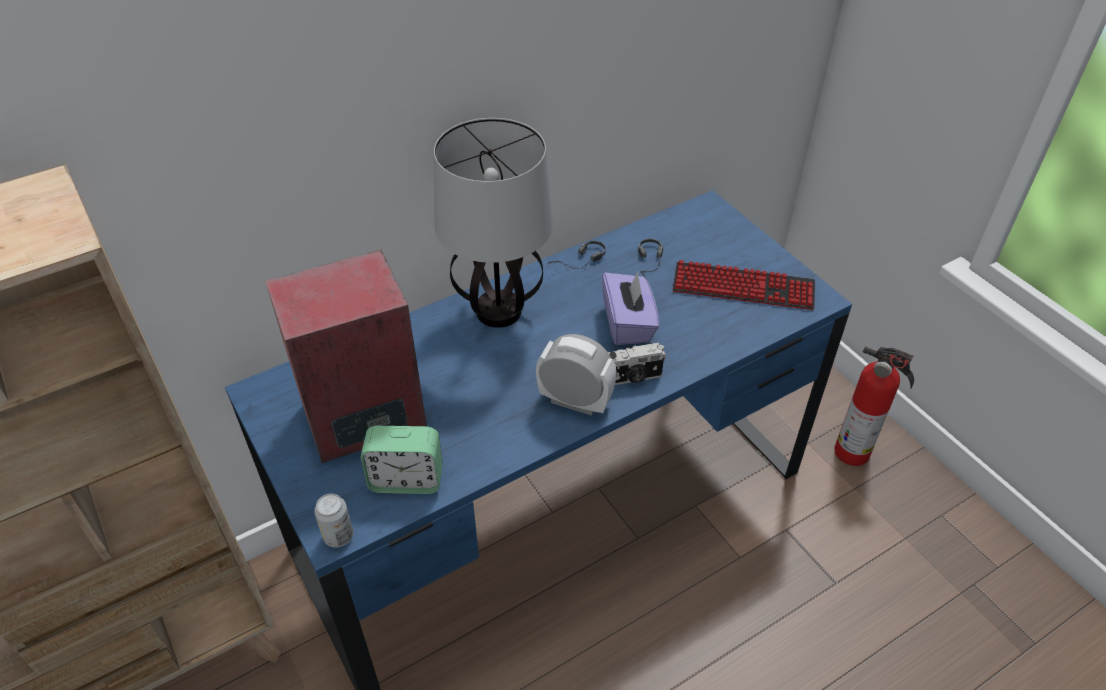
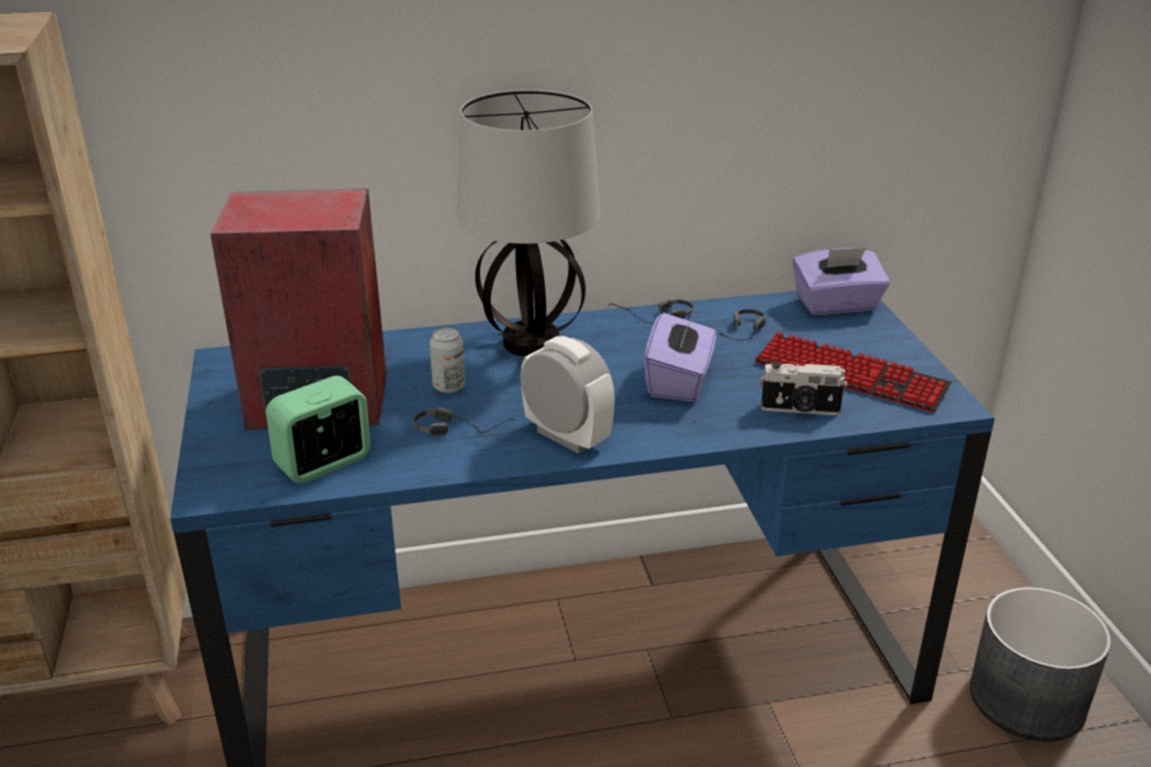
camera: 20 degrees right, 15 degrees down
can [314,494,354,548] -> can moved to [430,328,465,393]
alarm clock [361,426,442,494] -> alarm clock turned 120 degrees clockwise [266,376,371,483]
camera [608,343,666,385] -> camera moved to [761,361,847,415]
fire extinguisher [834,347,914,466] -> grey planter [970,587,1111,741]
none -> headphones [413,407,516,435]
none -> purple tissue box [793,248,890,315]

